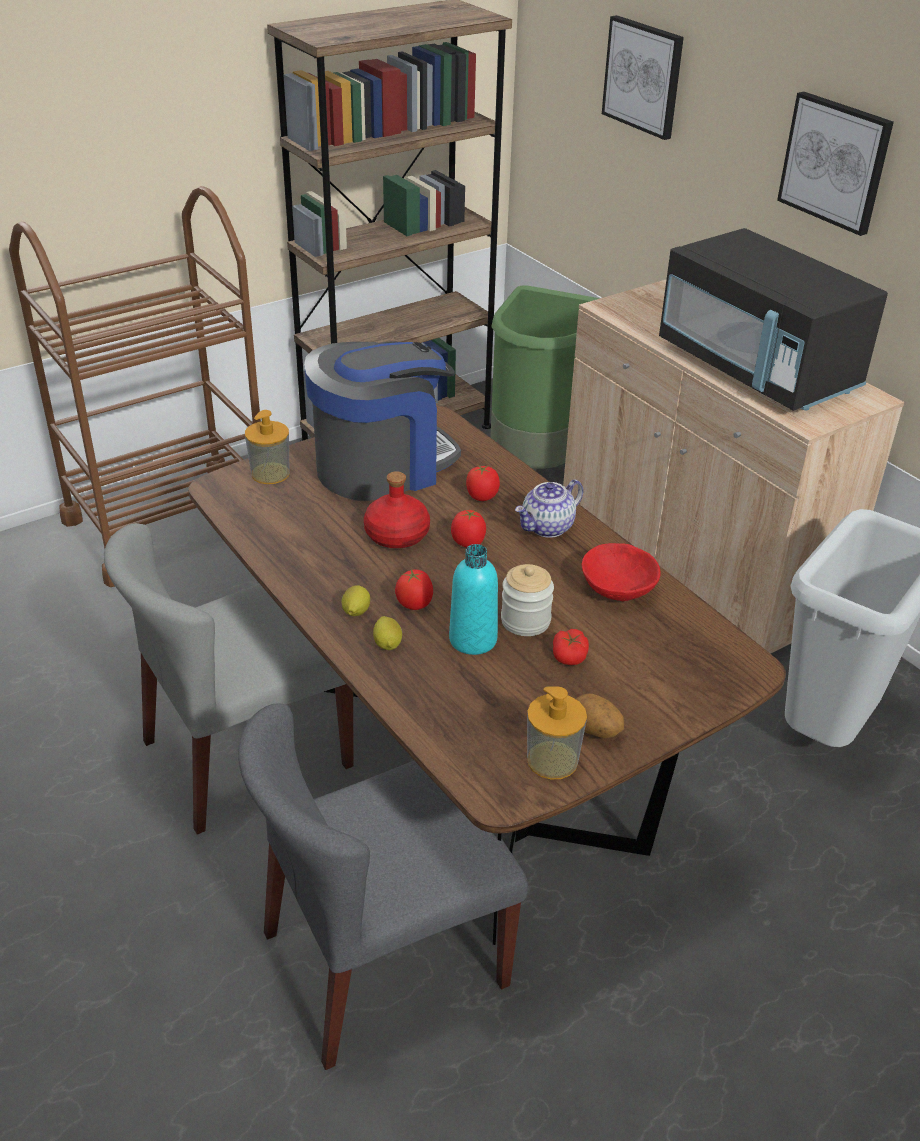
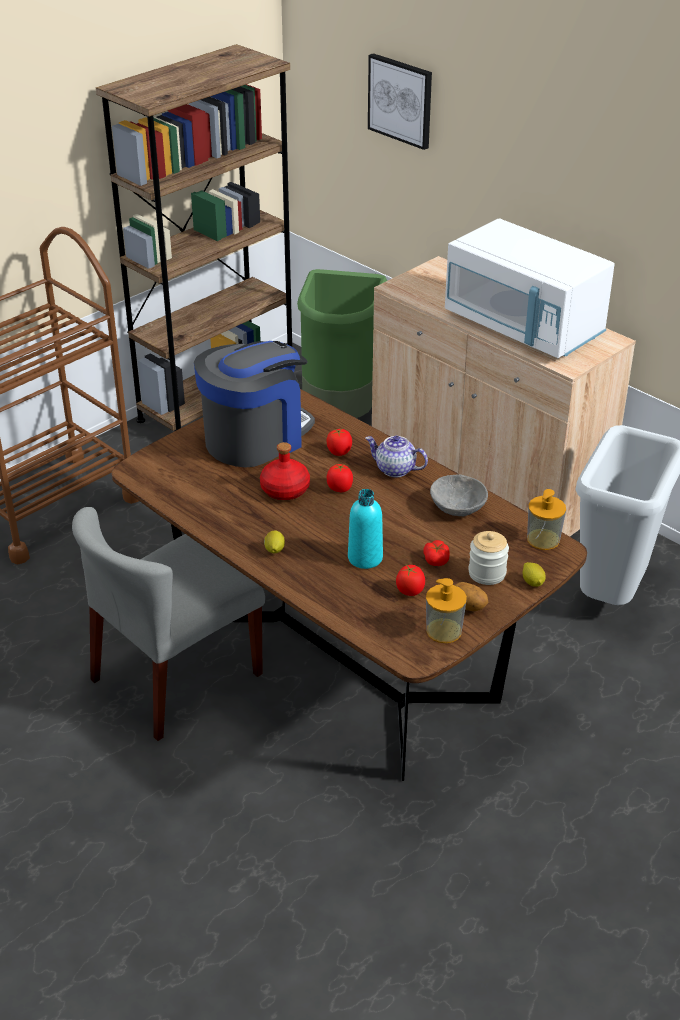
camera: 10 degrees left, 0 degrees up
grey chair [238,704,528,1070] -> none
soap dispenser [245,410,290,484] -> soap dispenser moved to [527,489,566,550]
lemon [373,616,402,650] -> lemon moved to [522,562,546,587]
tomato [395,569,433,610] -> tomato moved to [396,565,425,596]
jar [501,564,554,636] -> jar moved to [468,531,509,585]
teapot [515,479,583,538] -> teapot turned 75 degrees clockwise [365,436,428,477]
red bowl [581,543,661,601] -> grey bowl [430,474,488,516]
black microwave [659,228,888,411] -> white microwave [445,219,615,358]
picture [777,92,894,236] -> none

